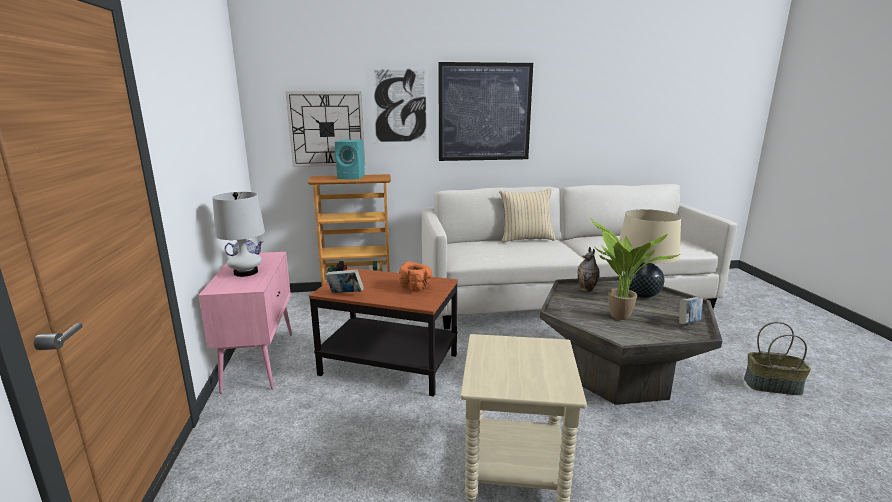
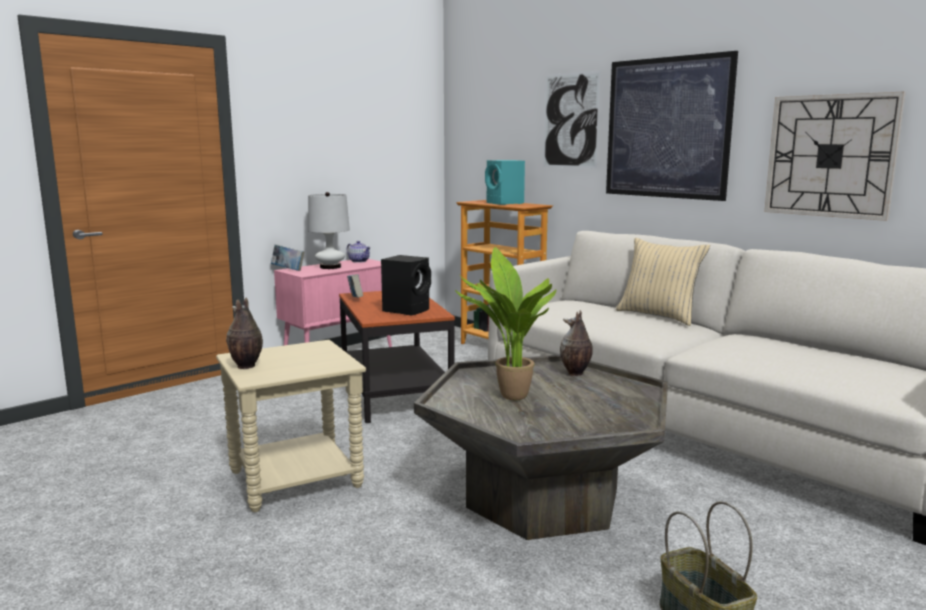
camera: 55 degrees right, 5 degrees down
wall clock [286,91,365,167] -> wall clock moved to [764,92,906,221]
orange bowl [399,261,432,291] -> black speaker [381,255,431,315]
beige table lamp [619,209,681,298] -> none
book [679,297,703,324] -> book moved to [271,244,304,271]
none -> vase [226,297,263,369]

